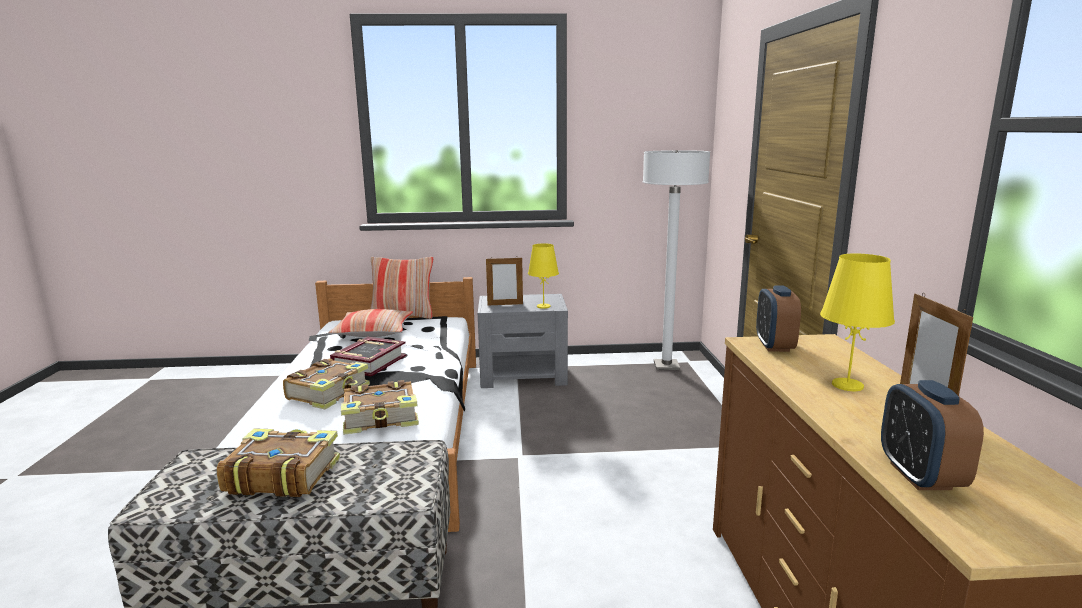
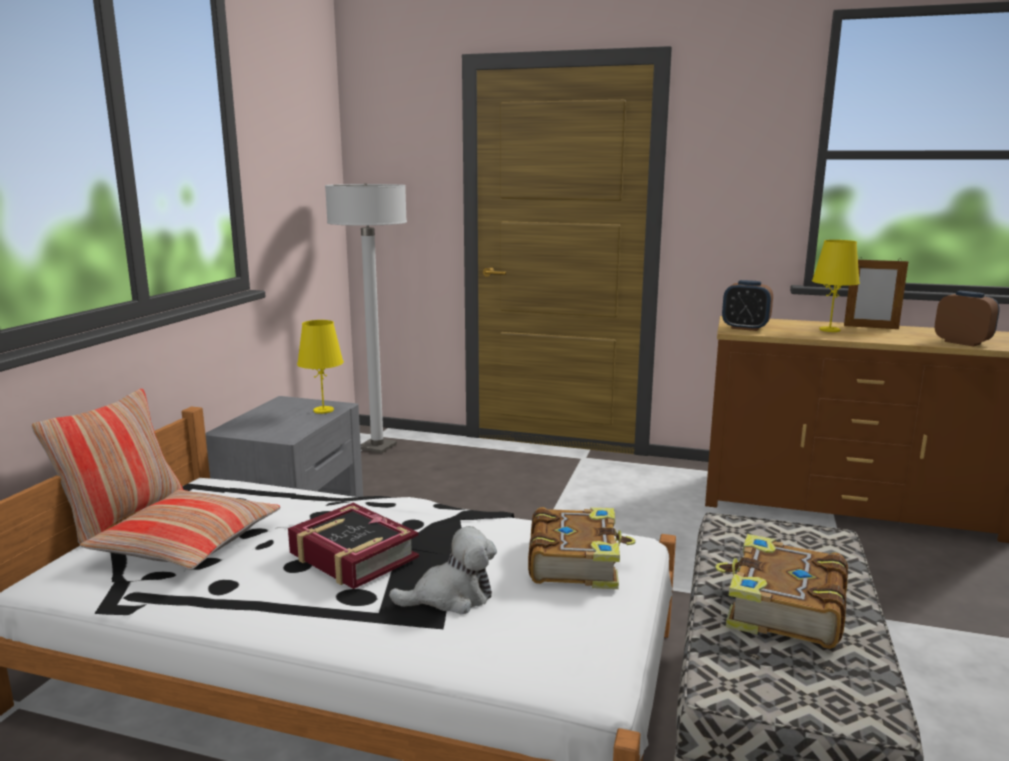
camera: 70 degrees left, 0 degrees up
book [283,358,370,409] -> plush toy [389,526,497,614]
picture frame [486,256,523,305] -> none
alarm clock [881,380,984,490] -> alarm clock turned 150 degrees counterclockwise [935,291,1000,347]

